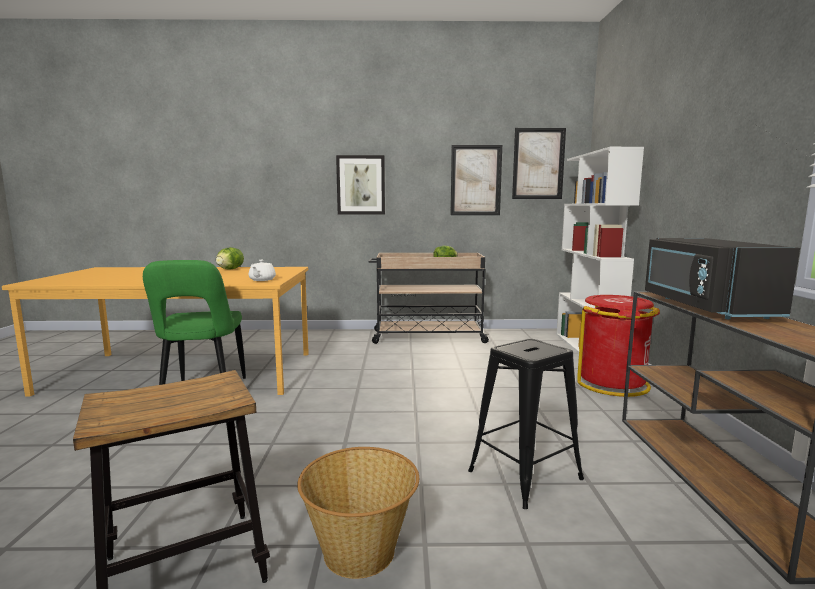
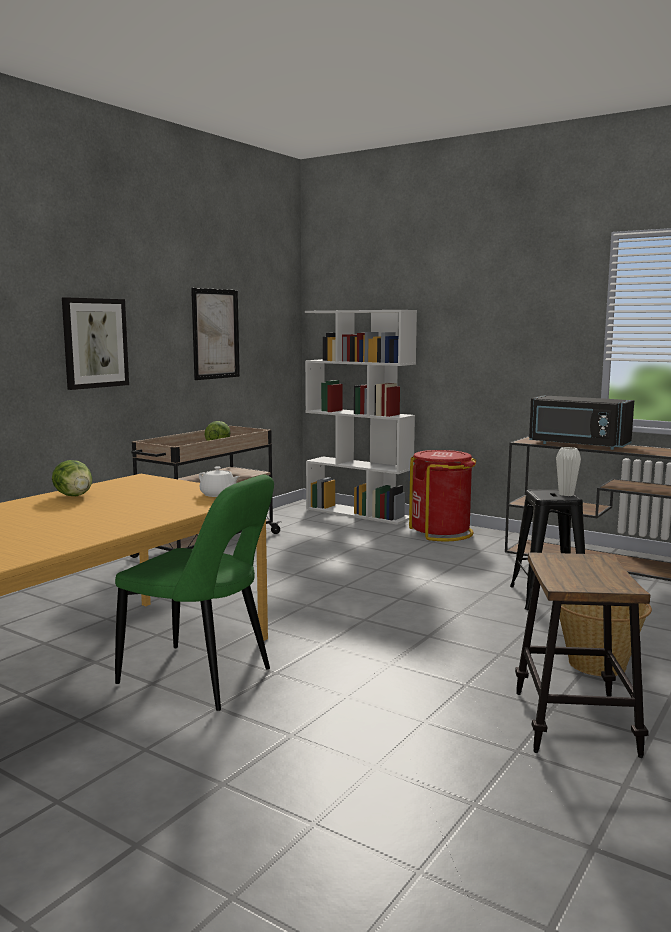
camera: 55 degrees left, 0 degrees up
picture [512,128,566,199] -> none
none -> white vase [556,447,581,496]

